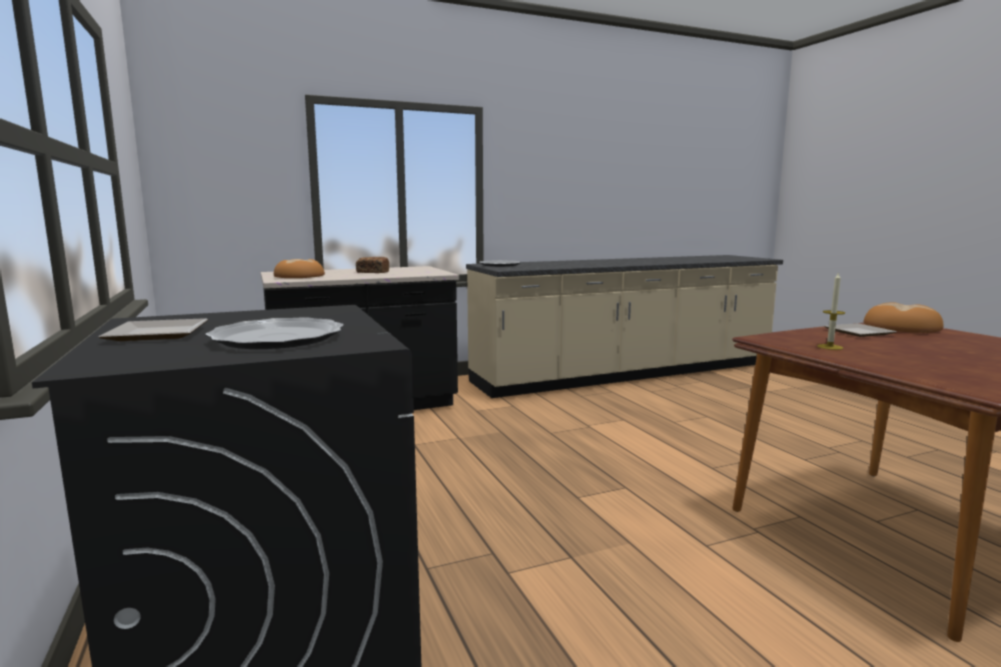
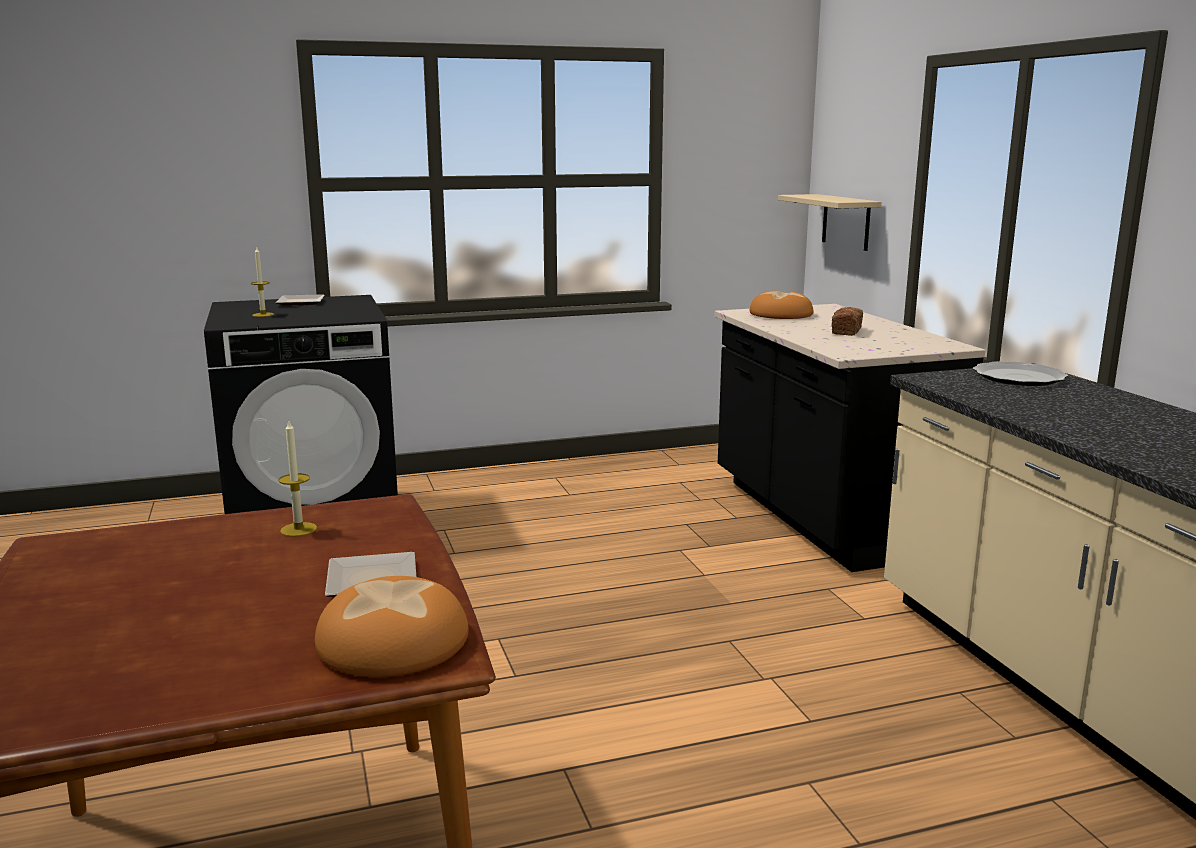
camera: 95 degrees right, 5 degrees up
plate [205,317,344,349] -> candle [251,247,274,317]
none -> beige shelf [778,194,882,251]

